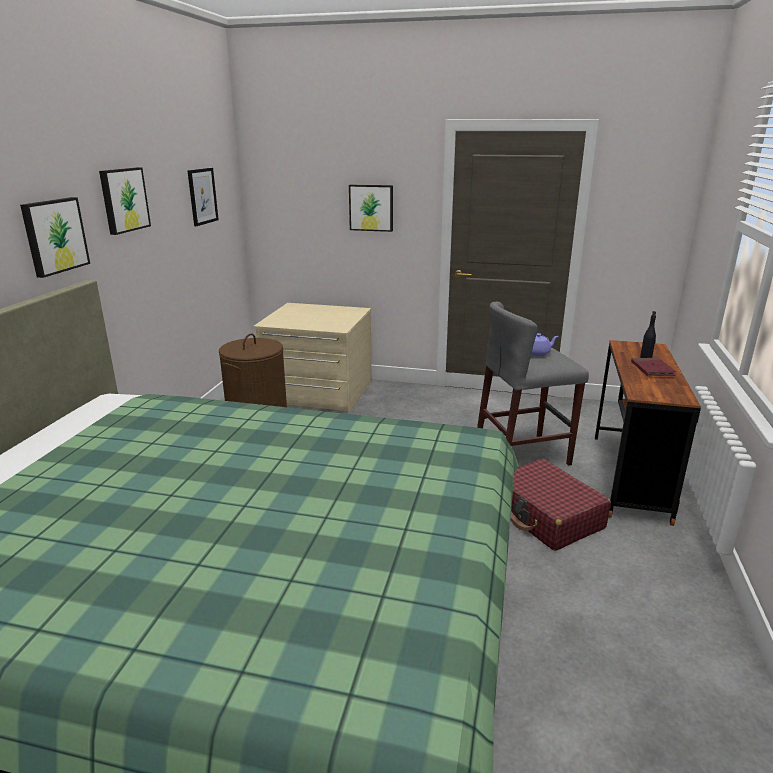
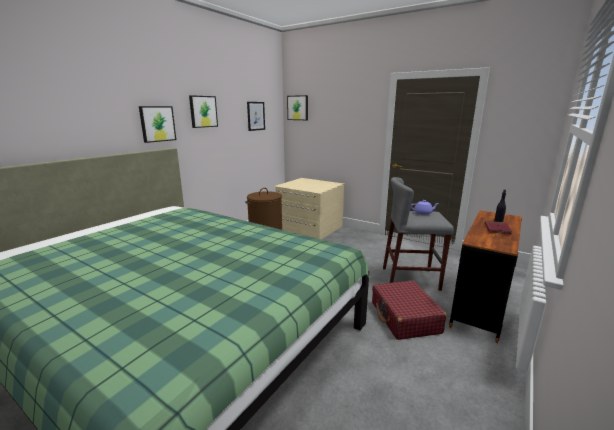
camera: 20 degrees right, 5 degrees down
picture [349,184,393,232] -> picture moved to [287,95,308,120]

